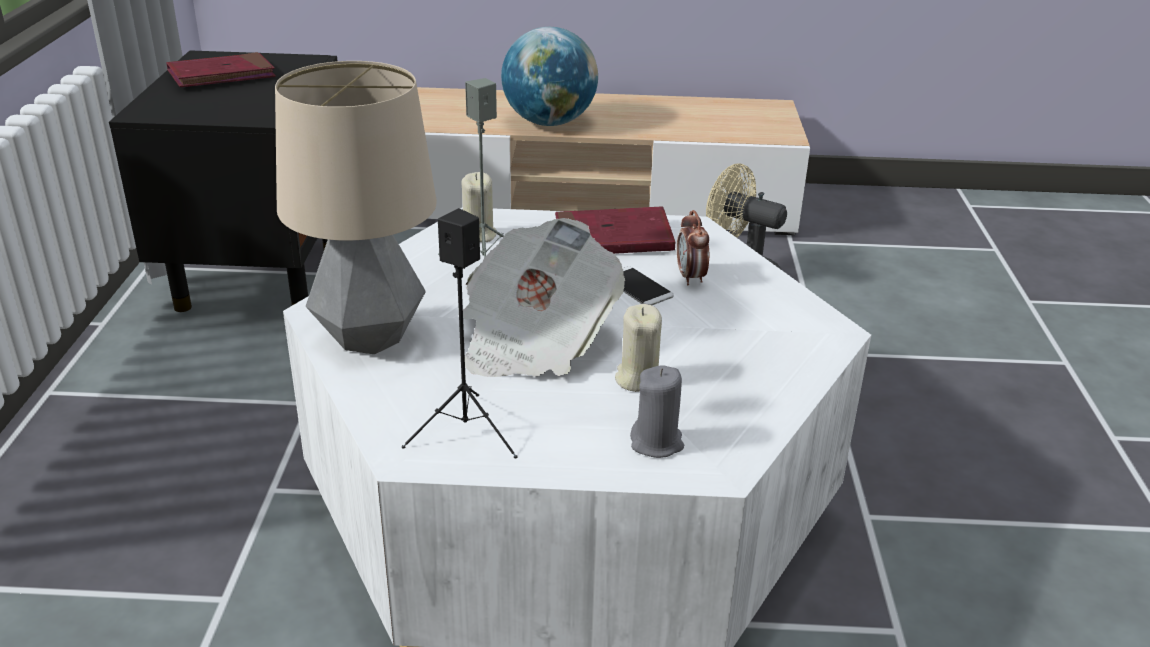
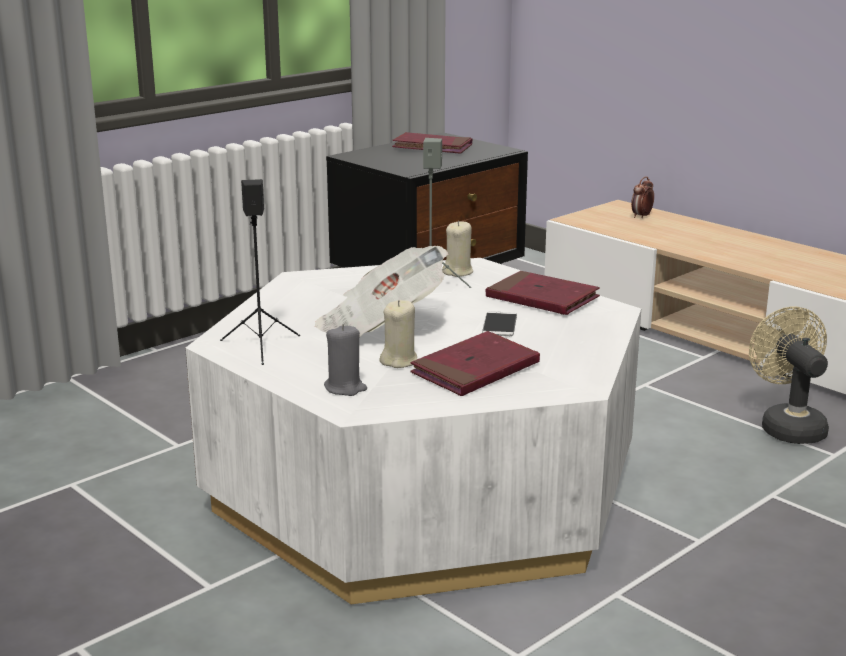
camera: 45 degrees right, 10 degrees down
table lamp [275,61,437,354] -> none
globe [501,27,598,126] -> none
alarm clock [677,210,709,285] -> alarm clock moved to [631,177,654,218]
none -> red book [410,331,540,396]

